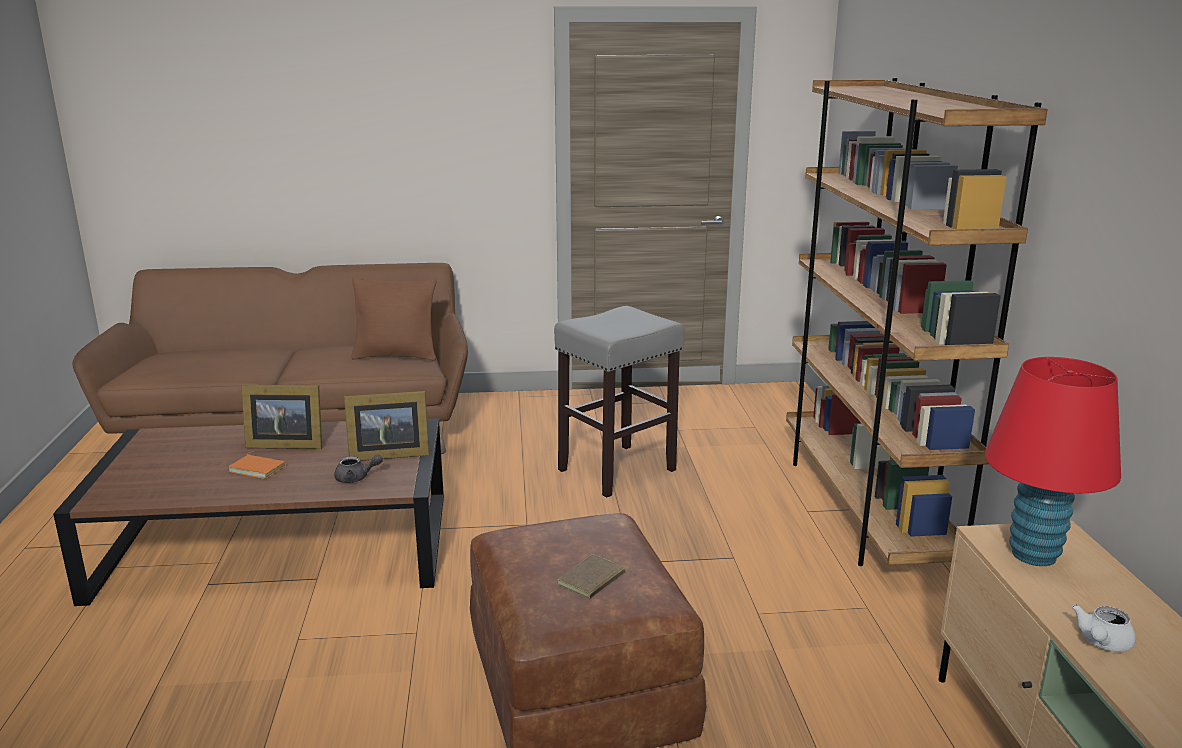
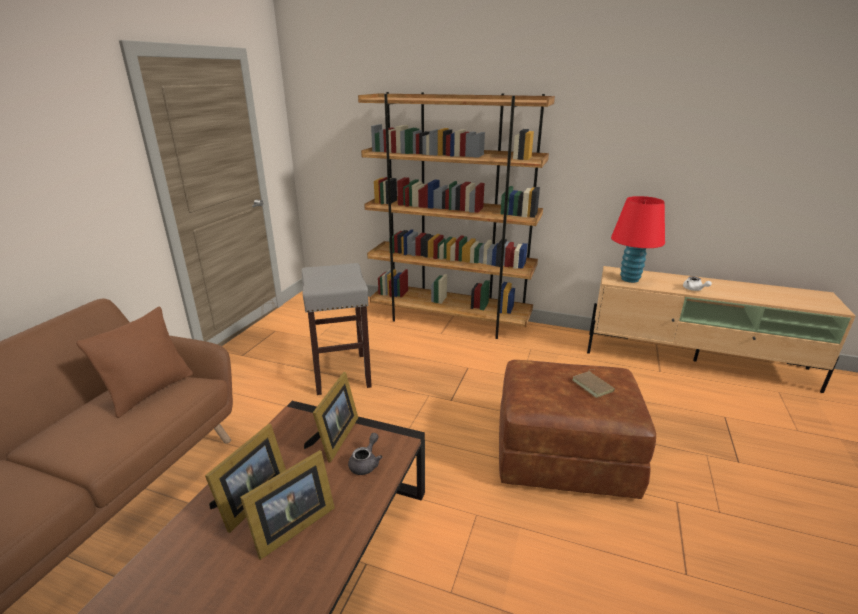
camera: 65 degrees left, 5 degrees up
orange book [228,451,286,479] -> picture frame [240,450,335,560]

